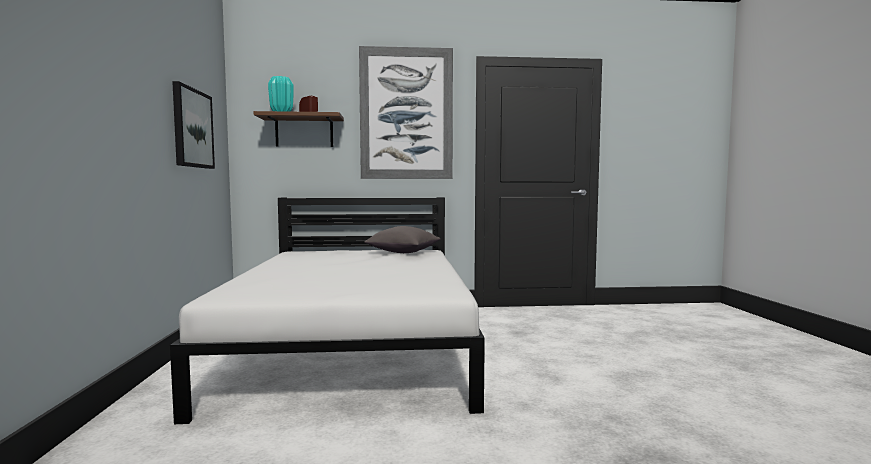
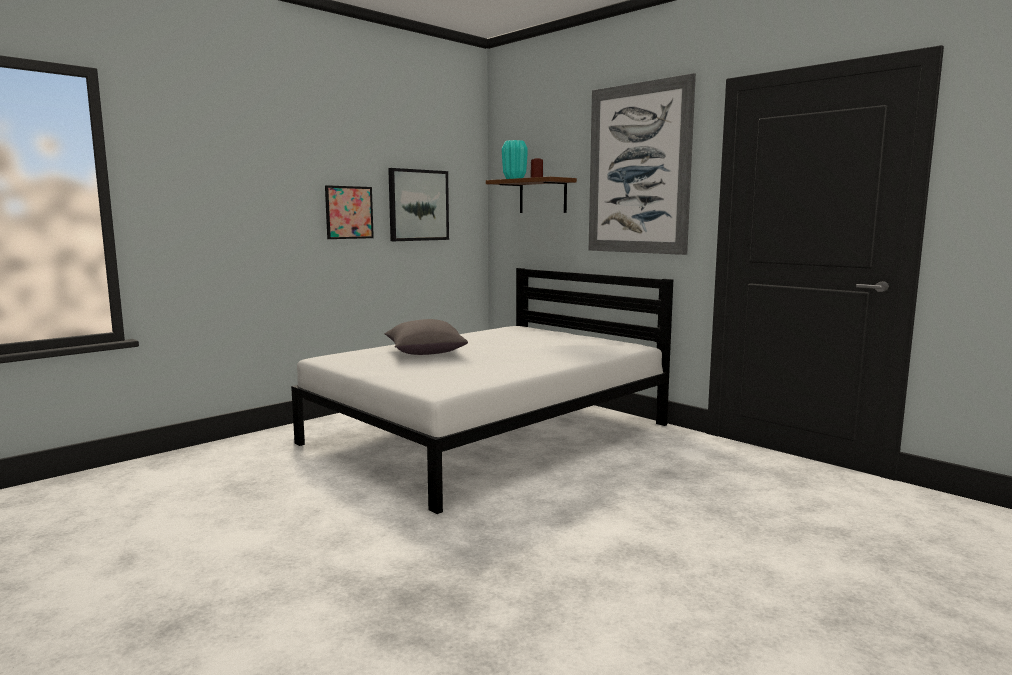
camera: 50 degrees right, 5 degrees up
grey pillow [365,226,440,253] -> grey pillow moved to [385,319,468,355]
none -> picture [325,185,374,239]

